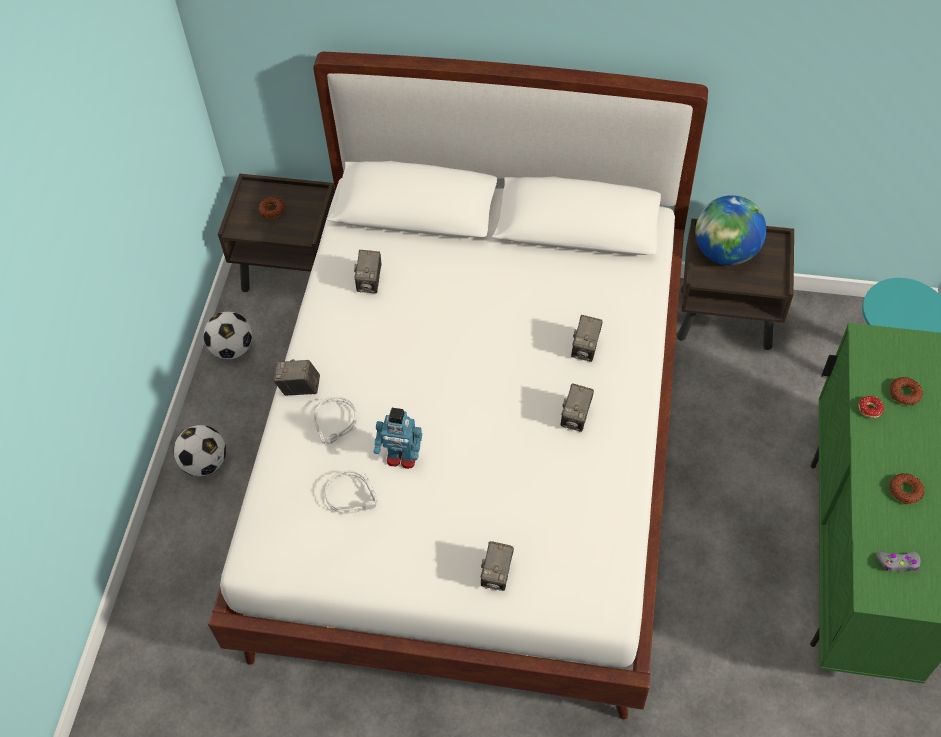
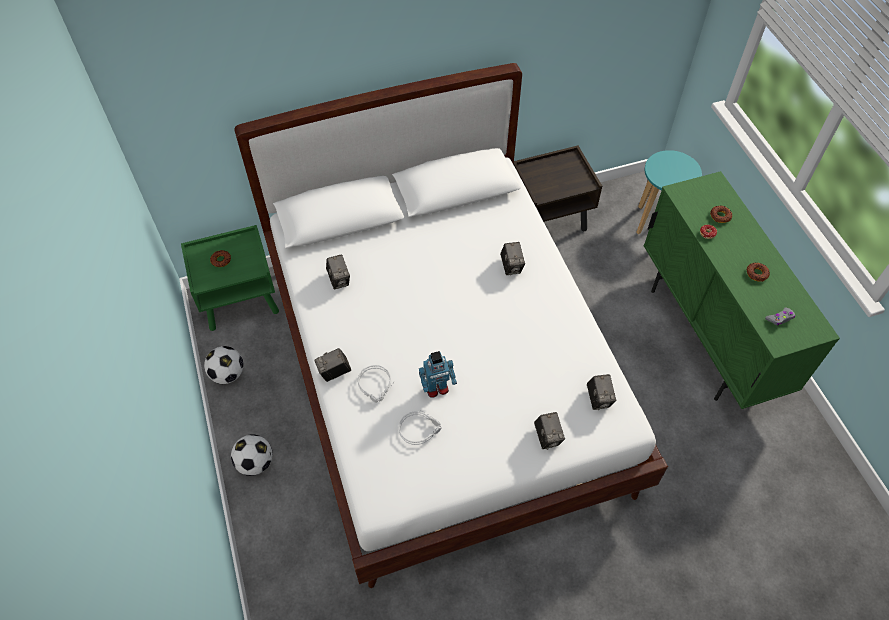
camera: 30 degrees left, 0 degrees up
brown nightstand [218,174,335,292] -> green nightstand [181,225,279,331]
camera [561,384,594,432] -> camera moved to [587,374,616,410]
globe [695,195,766,265] -> none

